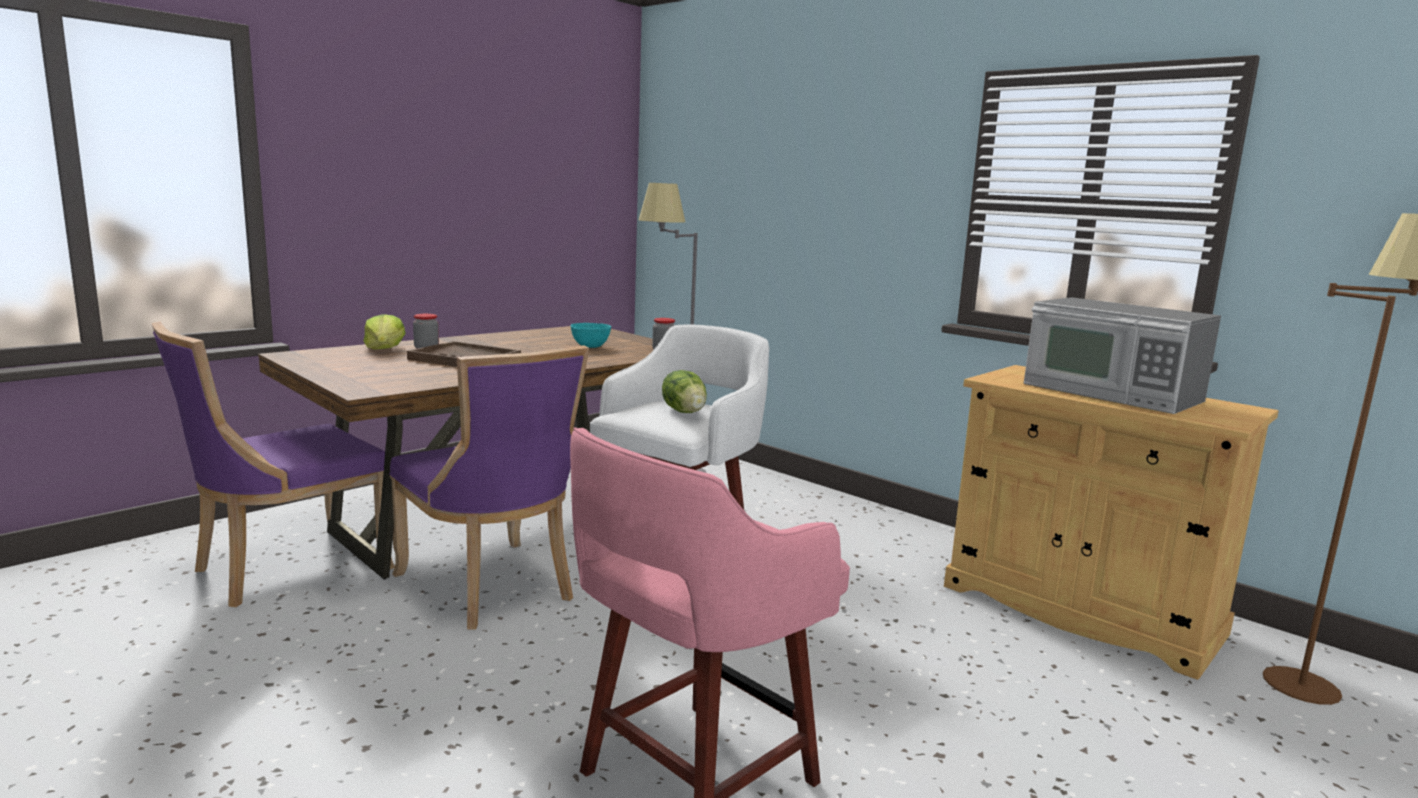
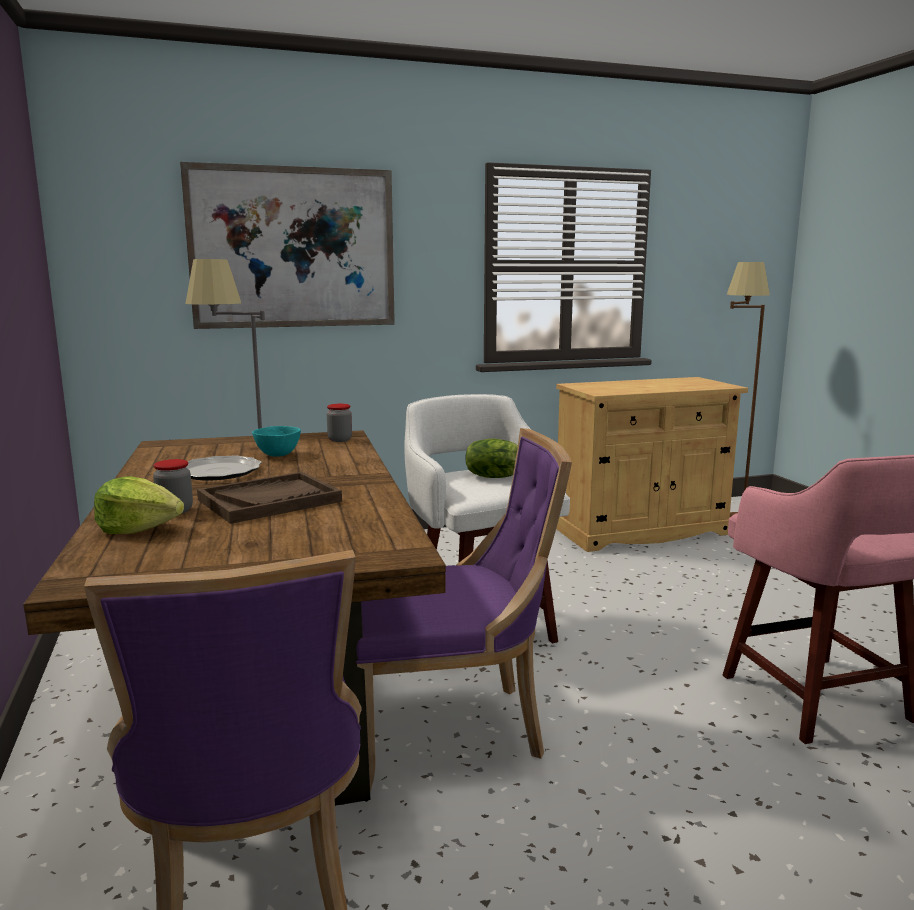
camera: 60 degrees left, 0 degrees up
microwave [1023,297,1221,414] -> none
none -> picture [180,162,395,329]
none -> plate [186,455,262,480]

